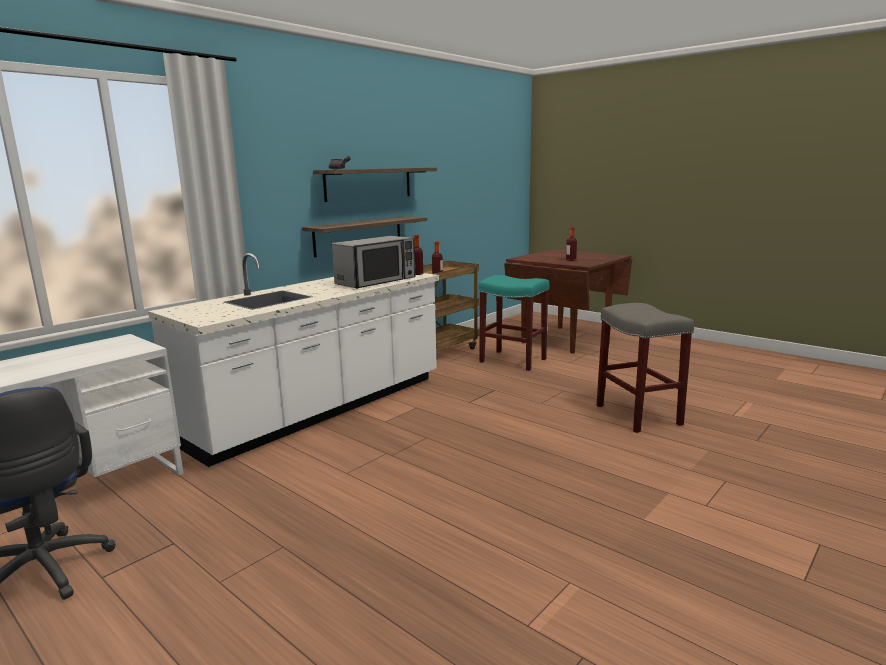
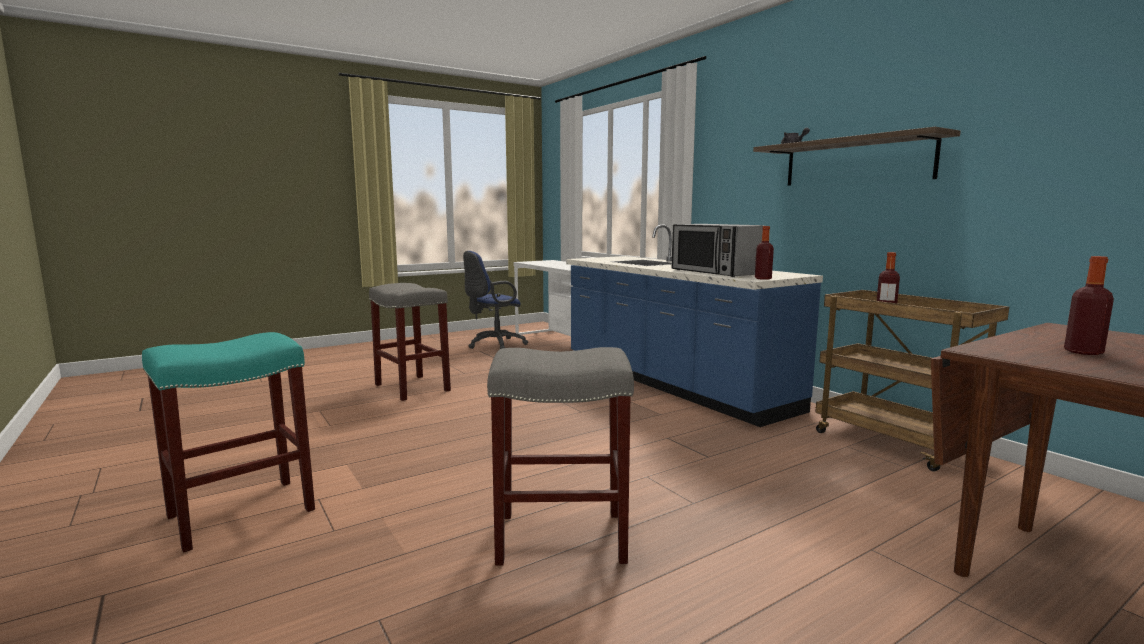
camera: 105 degrees right, 5 degrees down
white counter [148,253,439,467] -> blue counter [566,225,823,427]
shelf [302,216,427,257] -> none
turquoise stool [478,275,549,371] -> turquoise stool moved to [142,332,315,552]
none -> grey stool [369,283,451,401]

